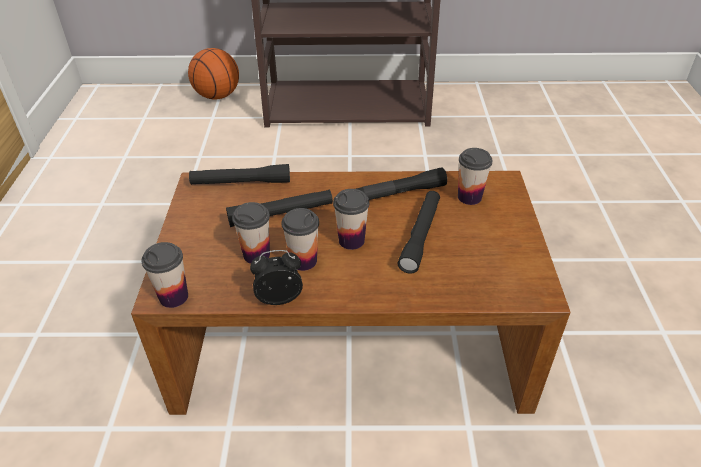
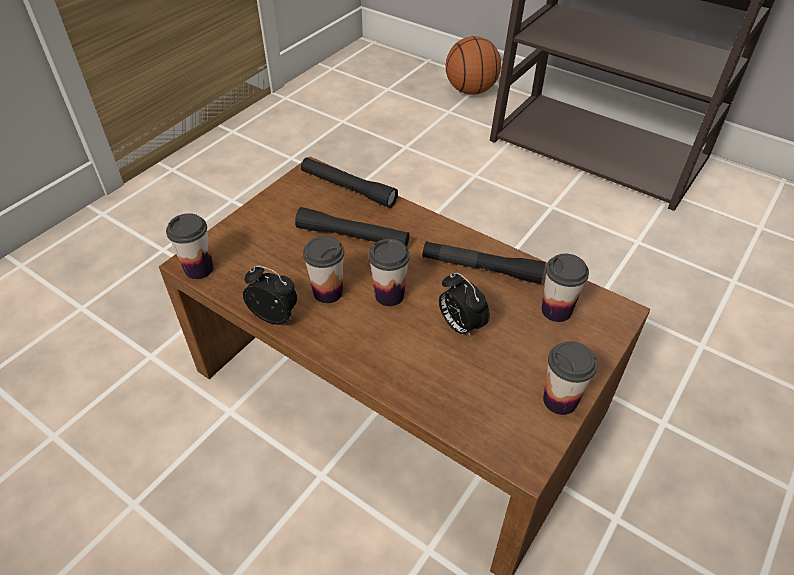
camera: 35 degrees right, 5 degrees up
cup [232,202,270,264] -> cup moved to [543,341,597,415]
black flashlight [397,191,440,274] -> alarm clock [439,272,490,338]

